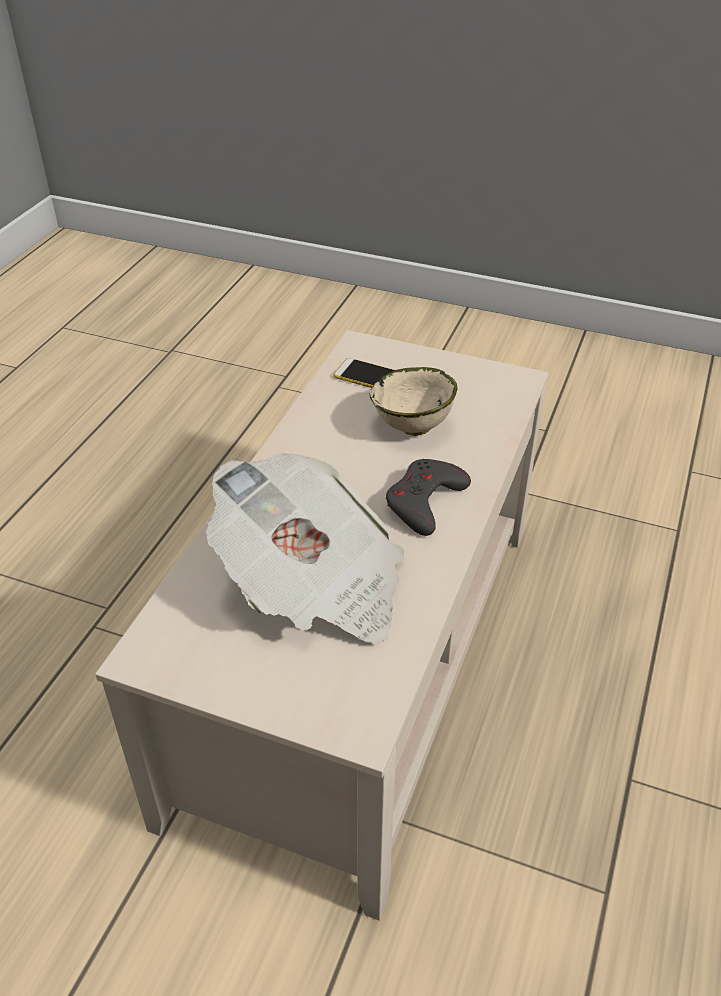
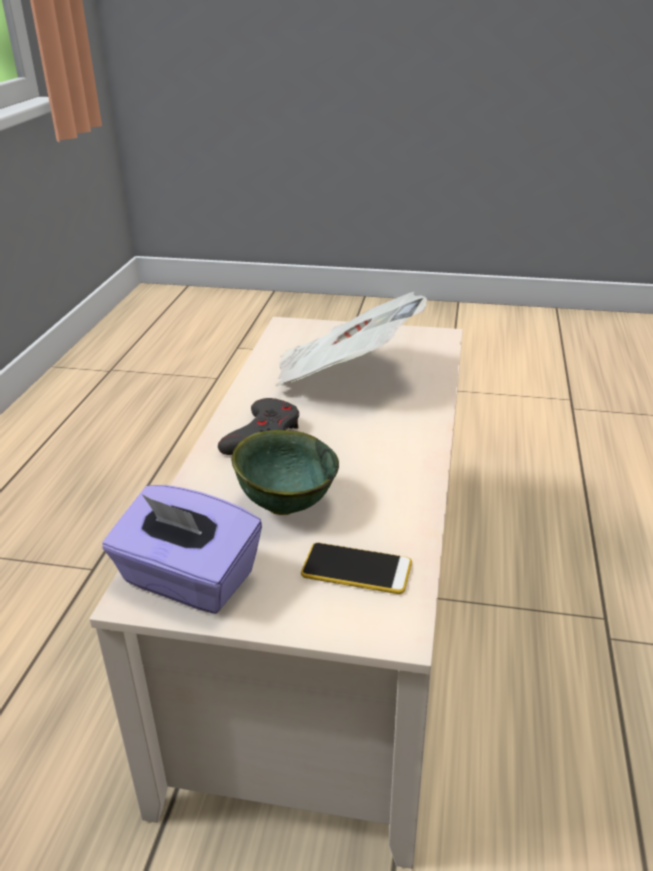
camera: 170 degrees right, 10 degrees down
beige bowl [369,367,457,436] -> green bowl [231,430,339,515]
none -> purple tissue box [102,485,262,614]

